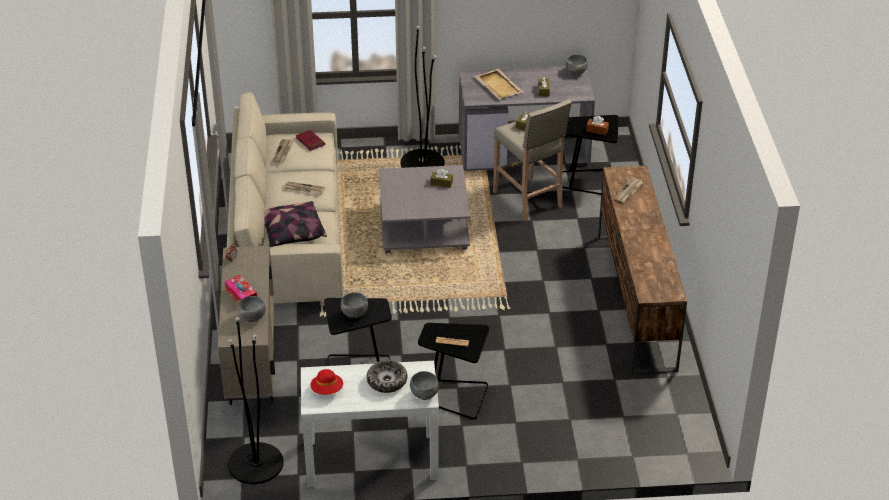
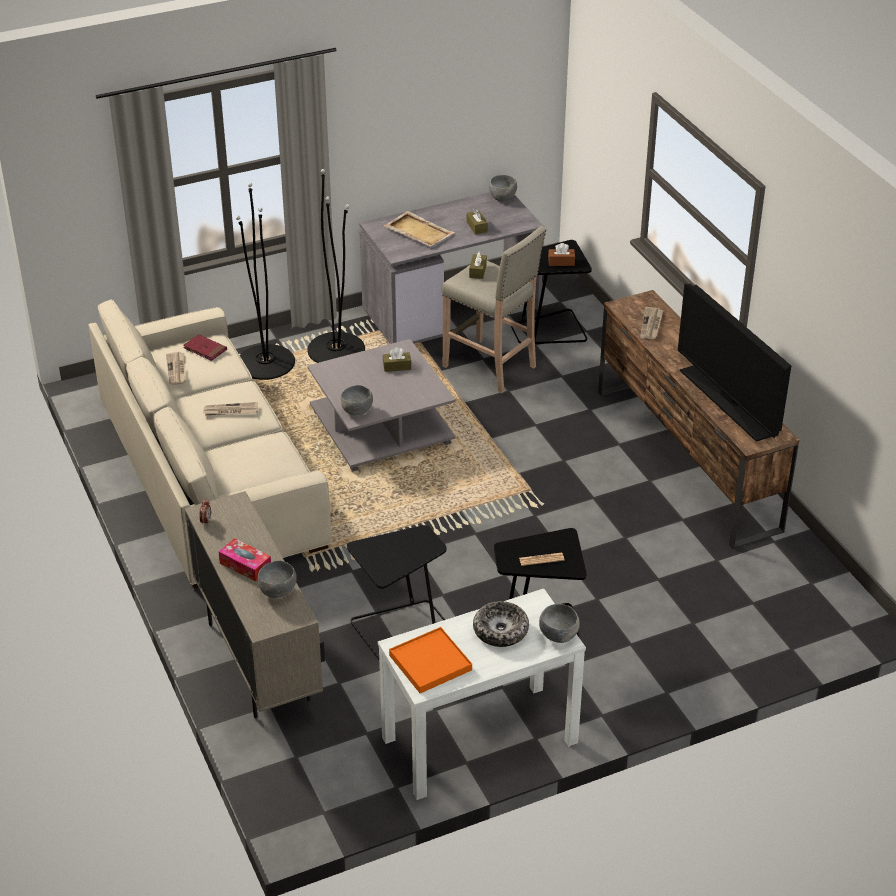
camera: 20 degrees left, 0 degrees up
black floor lamp [228,317,284,484] -> black floor lamp moved to [236,183,295,380]
pillow [264,201,327,247] -> none
red hat [310,369,343,395] -> orange tray [389,627,472,693]
grey bowl [341,292,368,318] -> grey bowl moved to [341,385,373,415]
none -> television [678,283,791,442]

